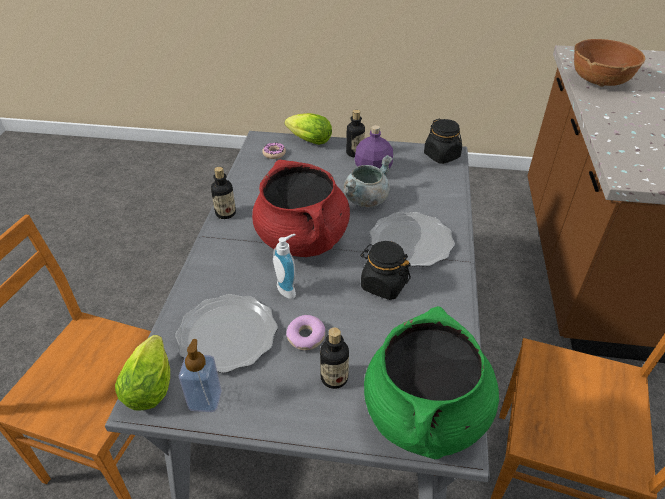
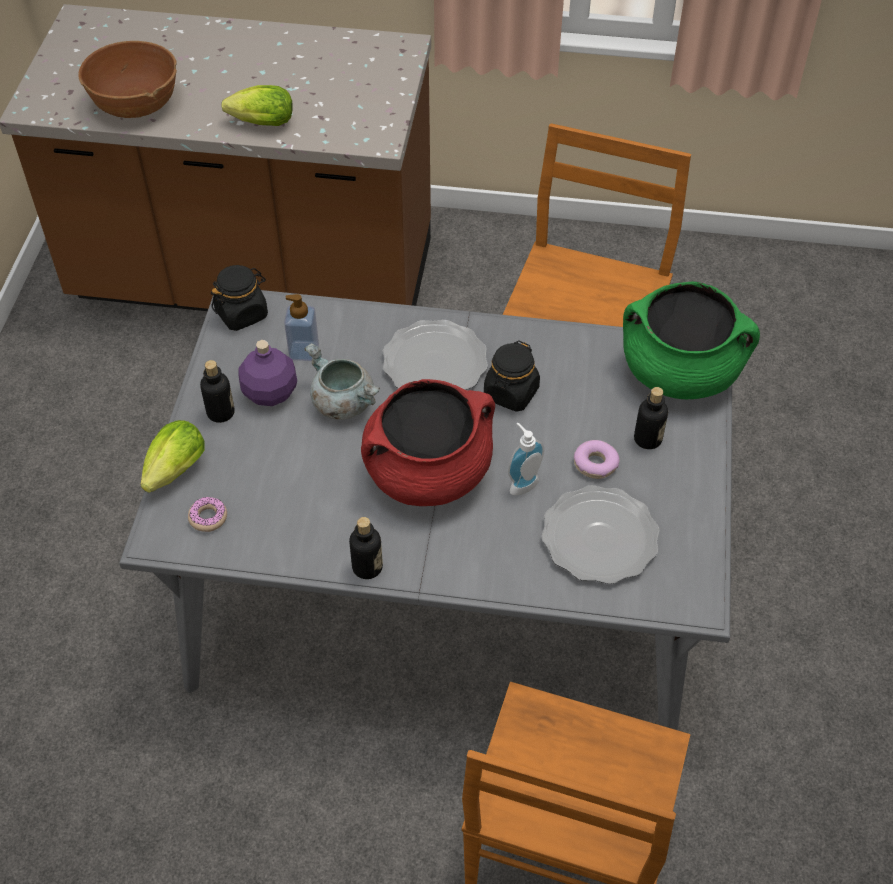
camera: 90 degrees left, 10 degrees up
lettuce [115,335,170,411] -> lettuce moved to [221,85,293,126]
soap dispenser [179,339,222,412] -> soap dispenser moved to [284,294,319,361]

